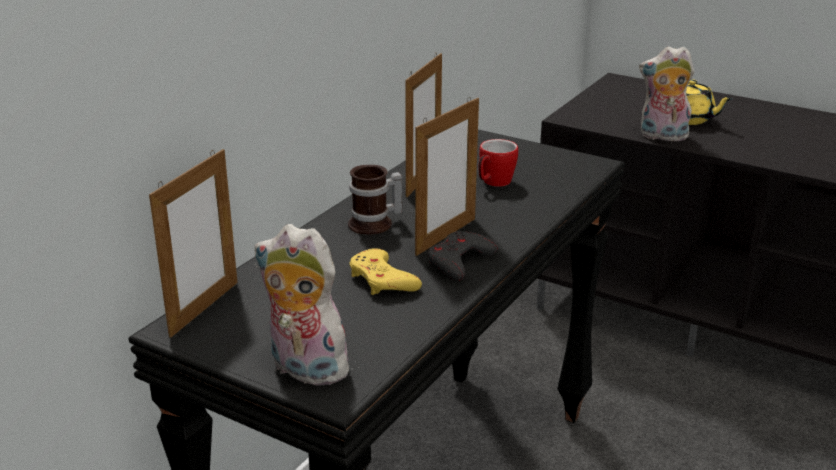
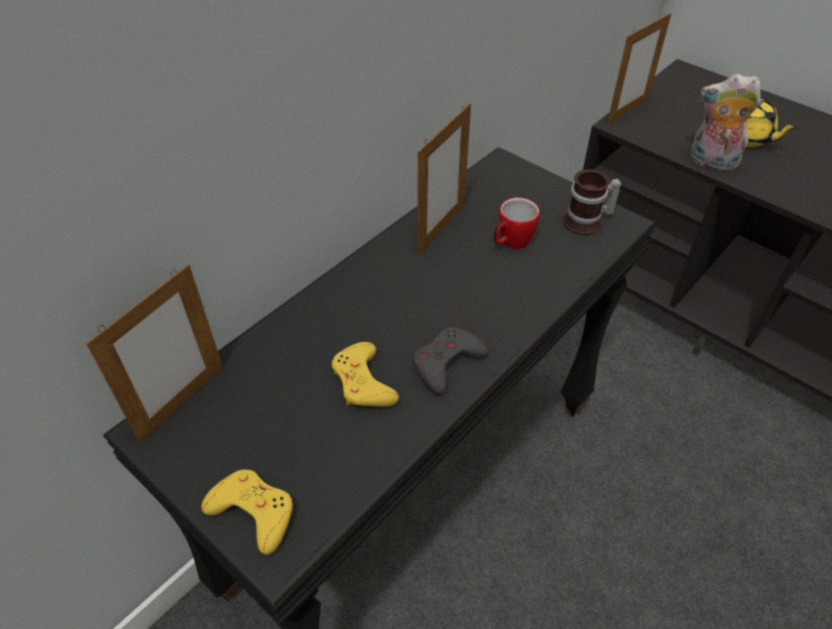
camera: 10 degrees right, 20 degrees up
plush toy [254,224,359,385] -> yellow game controller [201,470,293,555]
mug [348,165,402,235] -> mug moved to [562,169,622,235]
picture frame [415,97,479,256] -> picture frame moved to [607,12,672,124]

